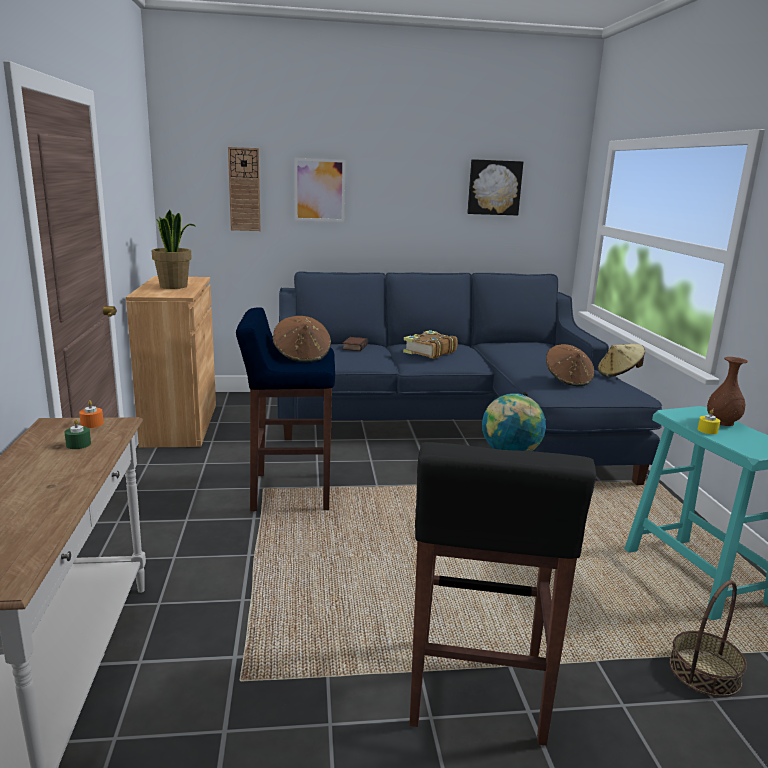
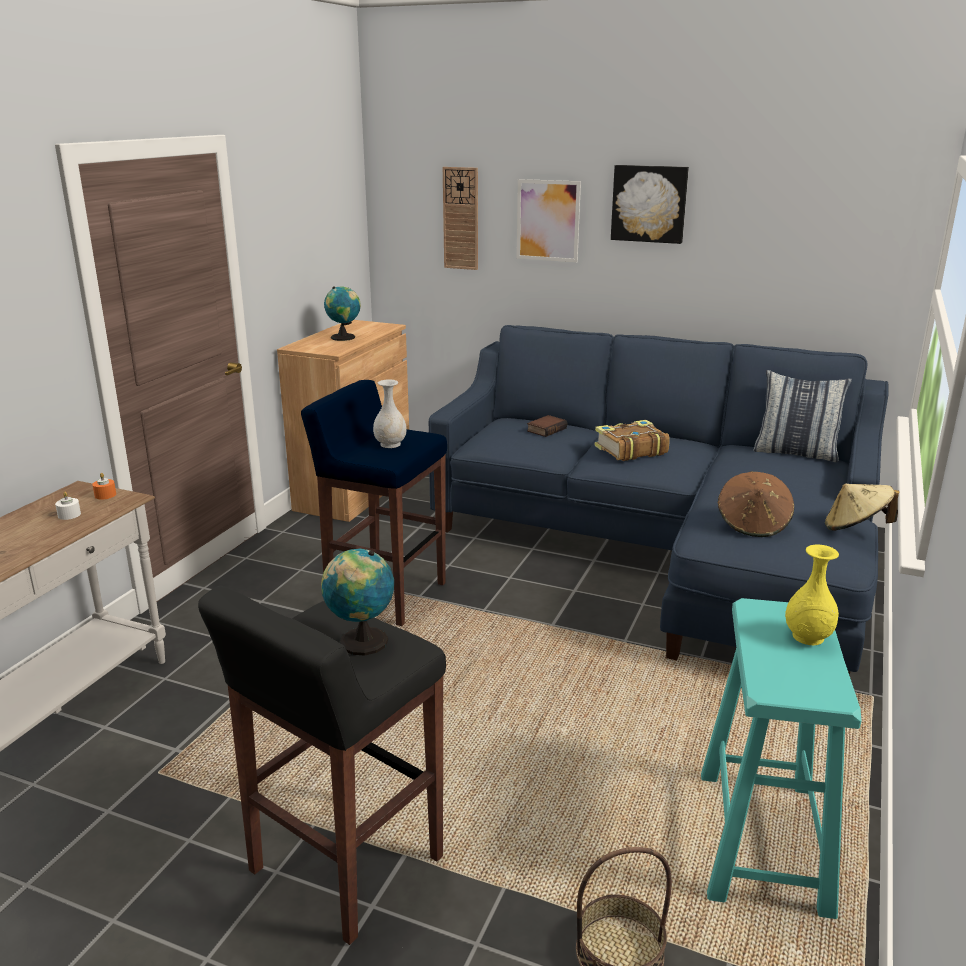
camera: 30 degrees right, 5 degrees up
green candle [64,419,91,449] -> white candle [55,492,81,520]
potted plant [152,210,196,289] -> globe [324,286,361,341]
brown hat [273,316,331,363] -> white vase [373,379,407,448]
picture [467,159,523,216] -> picture moved to [611,165,689,244]
yellow candle [698,410,720,434] -> none
brown vase [707,357,748,426] -> yellow vase [785,544,839,645]
none -> pillow [754,370,852,462]

